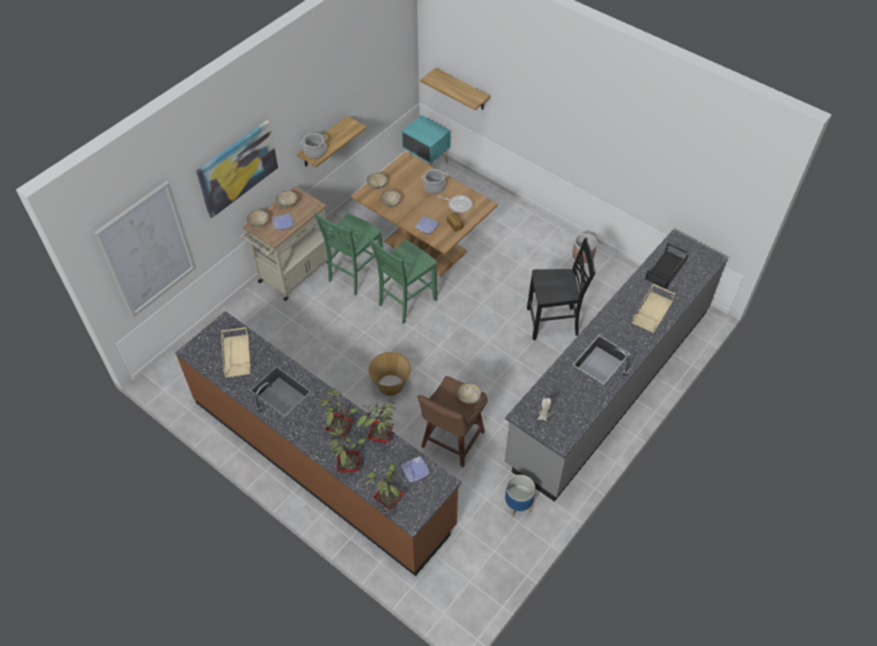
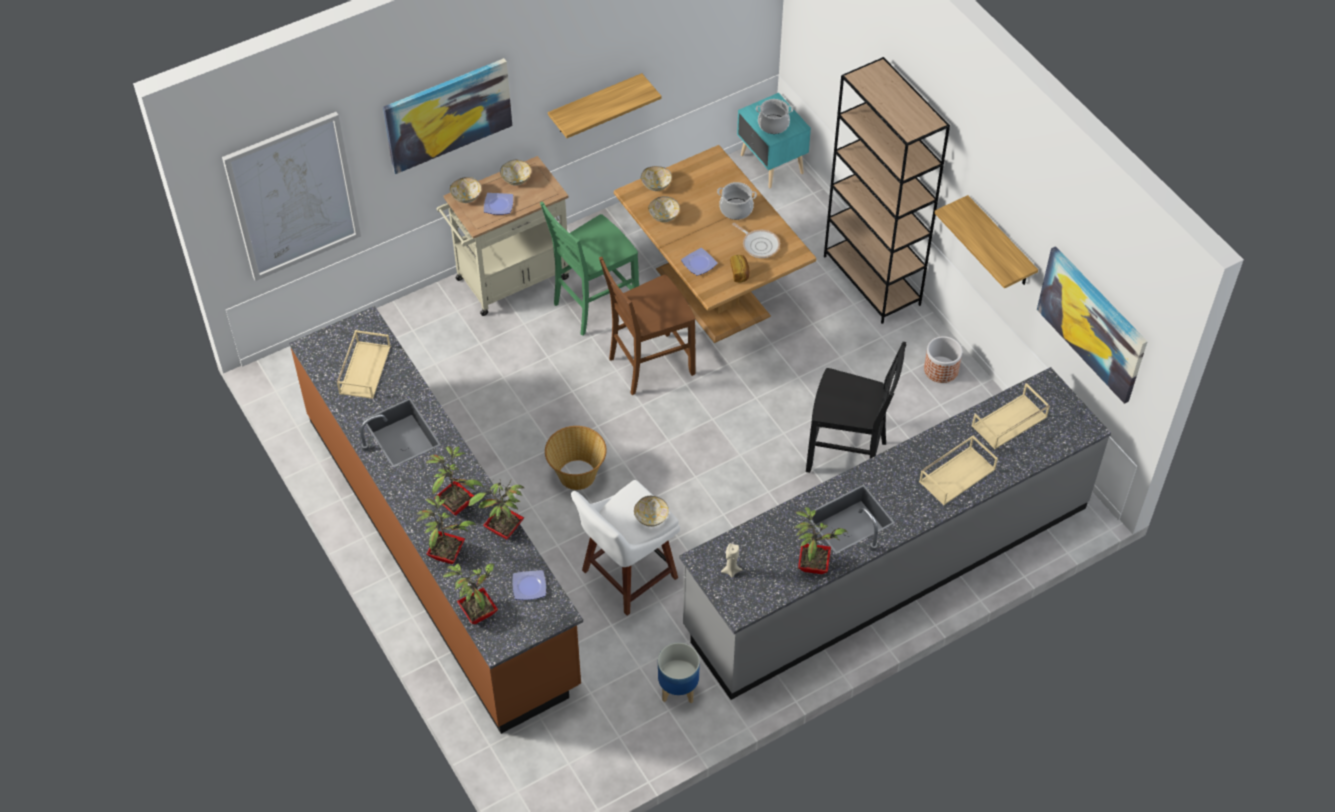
camera: 20 degrees right, 0 degrees up
cooking pot [300,133,327,159] -> cooking pot moved to [756,99,793,134]
green chair [368,237,438,324] -> brown chair [599,257,696,395]
brown stool [418,376,488,468] -> white stool [571,480,680,615]
shelf [420,68,491,110] -> shelf moved to [934,195,1038,289]
black tray [645,243,689,289] -> beige tray [972,383,1050,450]
none -> potted plant [794,507,848,574]
none -> beige bookcase [824,57,950,324]
none -> picture [1037,246,1148,404]

